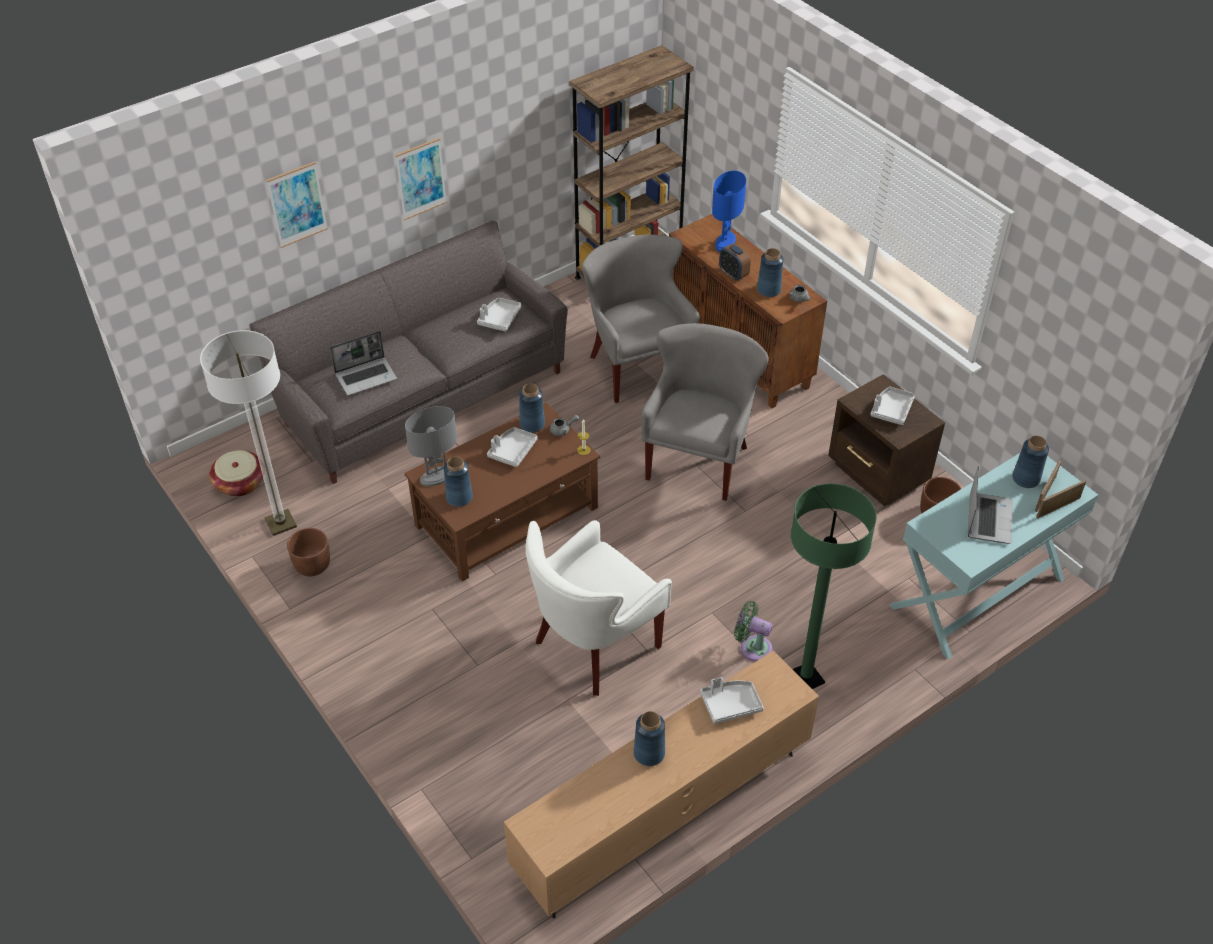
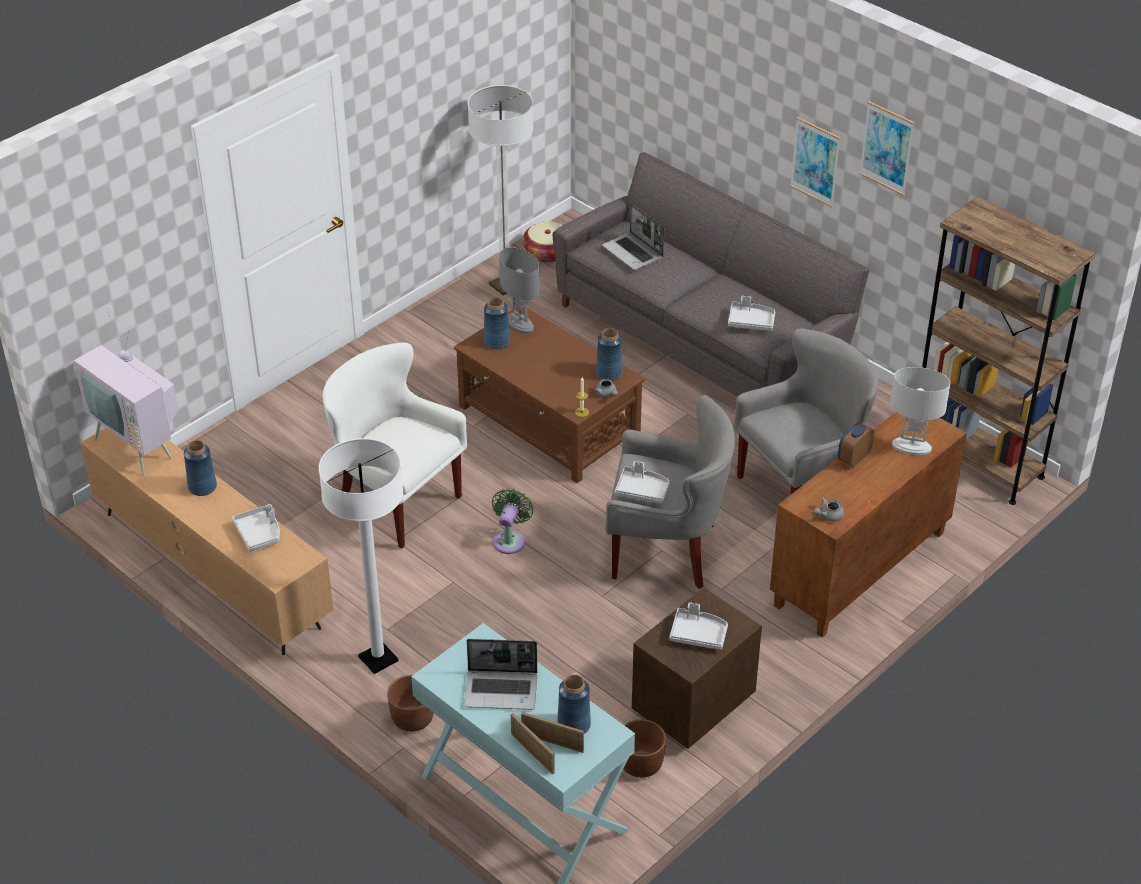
camera: 80 degrees right, 5 degrees down
picture [266,162,328,248] -> picture moved to [859,101,915,196]
brown planter [287,528,330,576] -> brown planter moved to [387,675,434,732]
grey tray [487,427,538,467] -> grey tray moved to [615,461,670,504]
blue table lamp [712,171,746,252] -> white table lamp [890,367,950,455]
green fan [734,601,773,662] -> green fan moved to [492,489,534,554]
blue vase [757,248,783,297] -> none
green floor lamp [791,483,877,689] -> white floor lamp [319,438,403,674]
none -> television [74,308,178,476]

